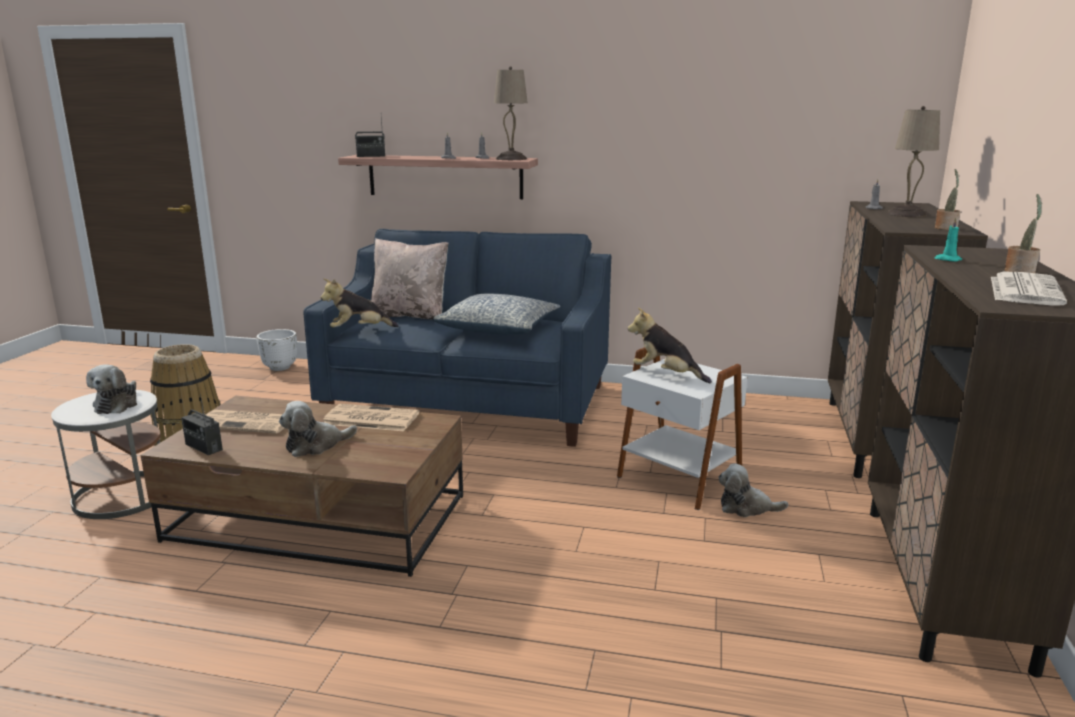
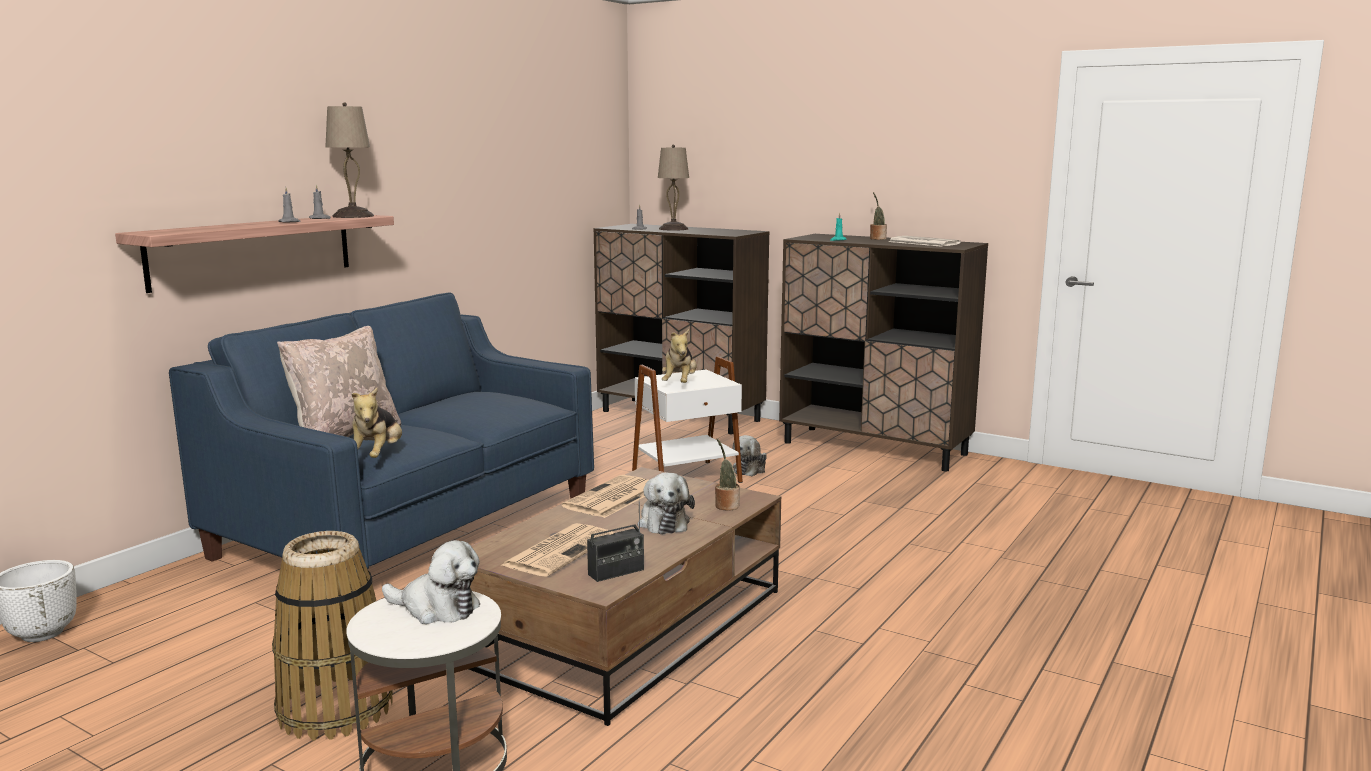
camera: 70 degrees left, 5 degrees down
radio [355,117,385,157] -> none
pillow [433,294,560,335] -> none
plush toy [628,307,712,383] -> plush toy turned 45 degrees counterclockwise [662,329,697,383]
potted plant [935,169,960,230] -> potted plant moved to [715,438,740,511]

